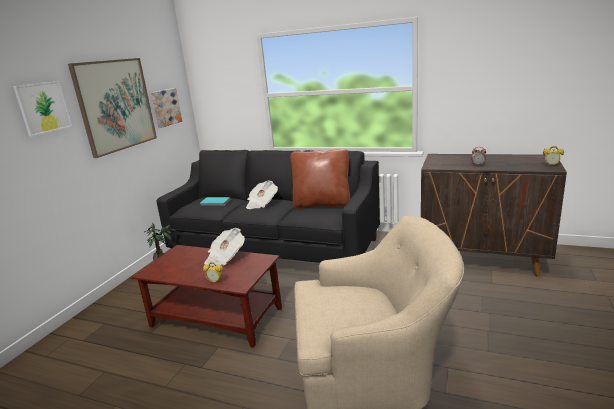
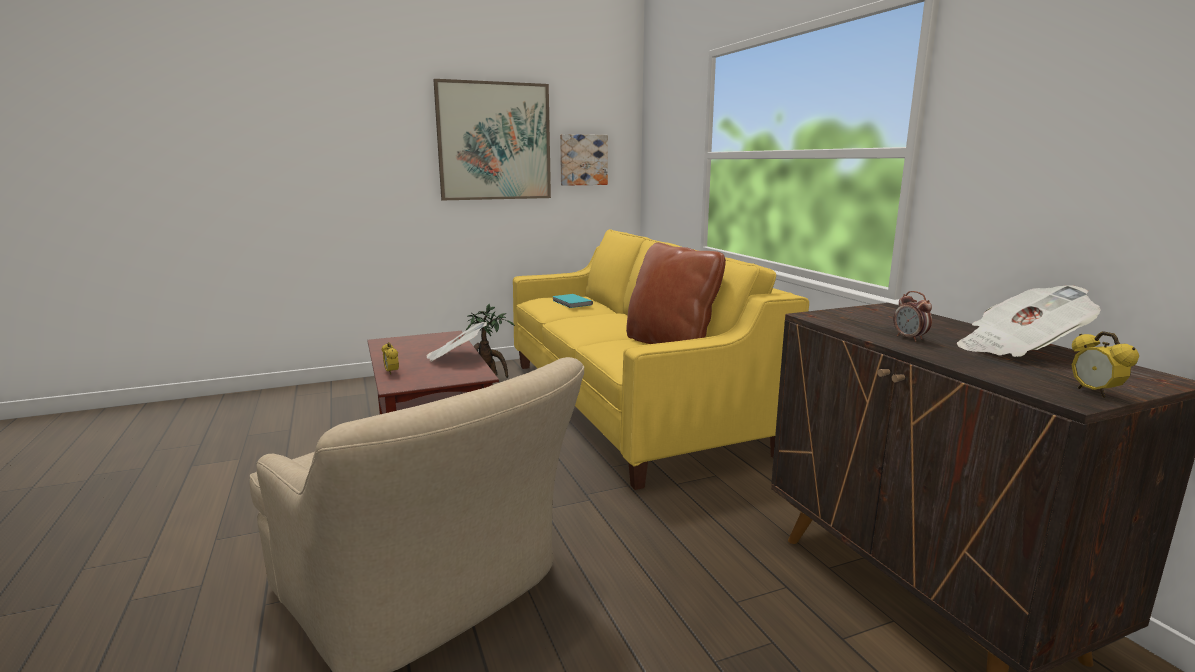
camera: 45 degrees right, 5 degrees down
picture [13,81,72,136] -> none
black sofa [156,150,380,263] -> yellow sofa [513,229,809,490]
newspaper [246,180,278,209] -> newspaper moved to [957,285,1100,357]

